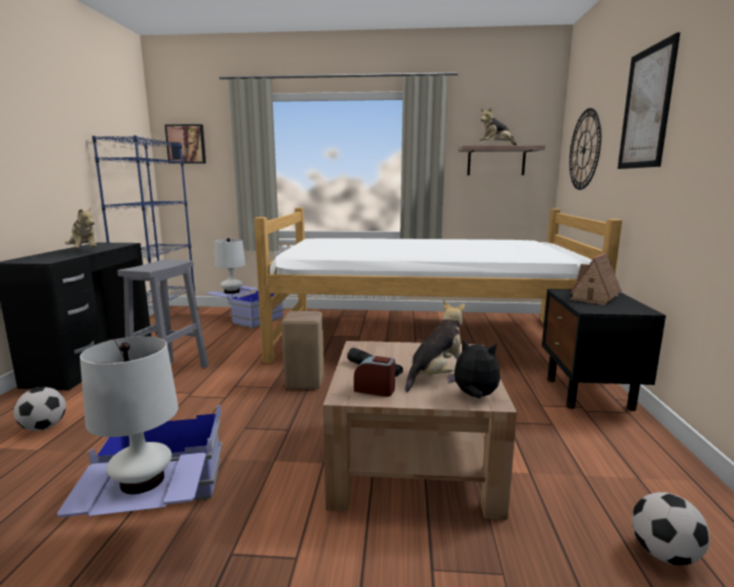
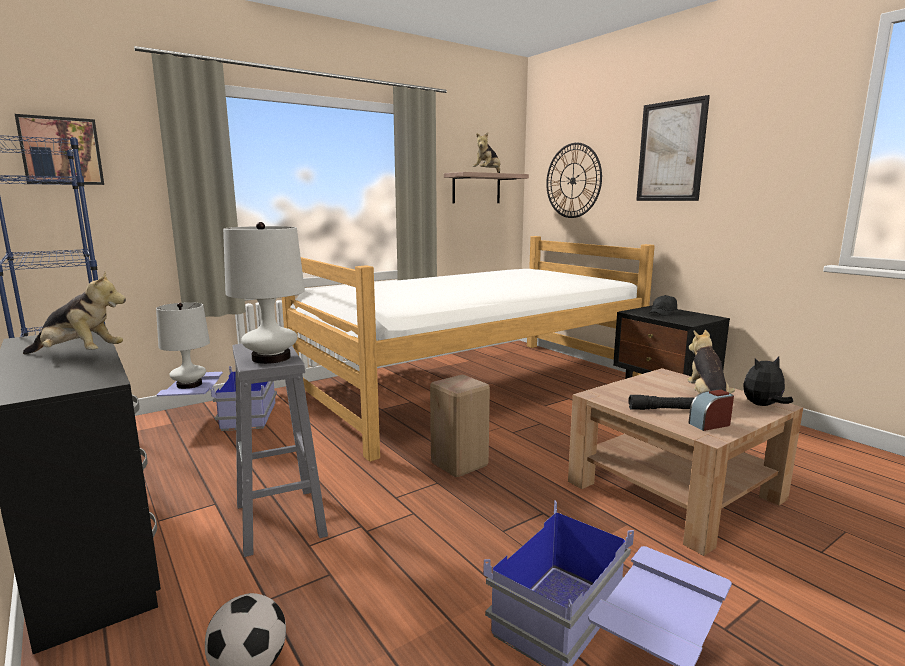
camera: 40 degrees left, 0 degrees up
white table lamp [80,336,178,494] -> white table lamp moved to [223,222,305,364]
toy house [570,253,622,305] -> black cap [648,295,677,316]
football [632,492,710,566] -> none

